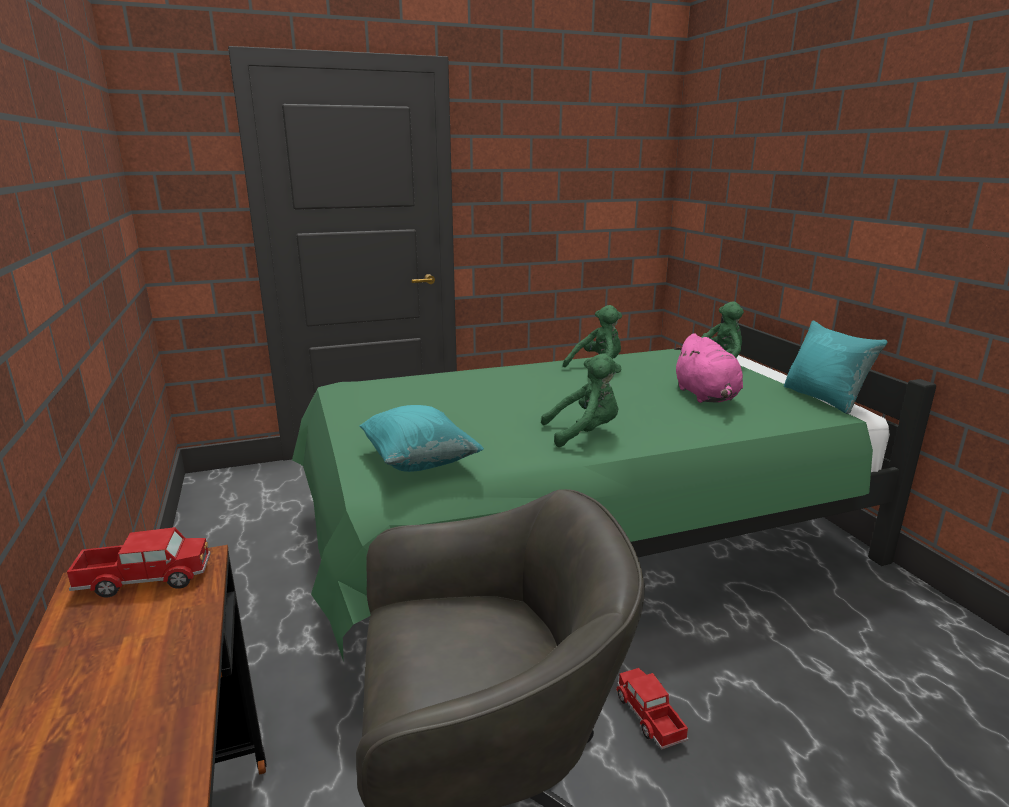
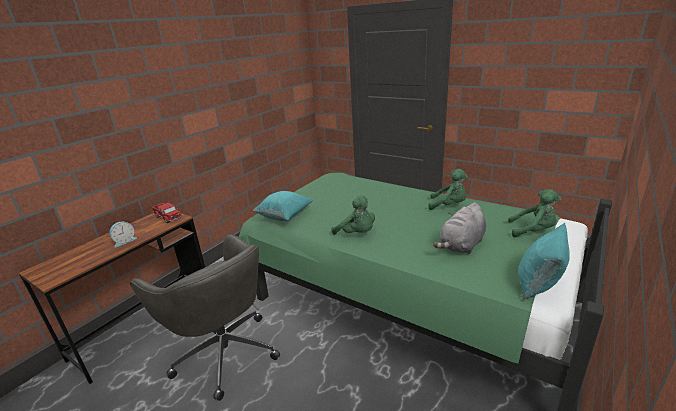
camera: 55 degrees right, 5 degrees up
toy truck [616,668,688,750] -> none
pink plush toy [674,333,743,403] -> grey plush toy [433,202,486,254]
none -> alarm clock [109,222,137,247]

